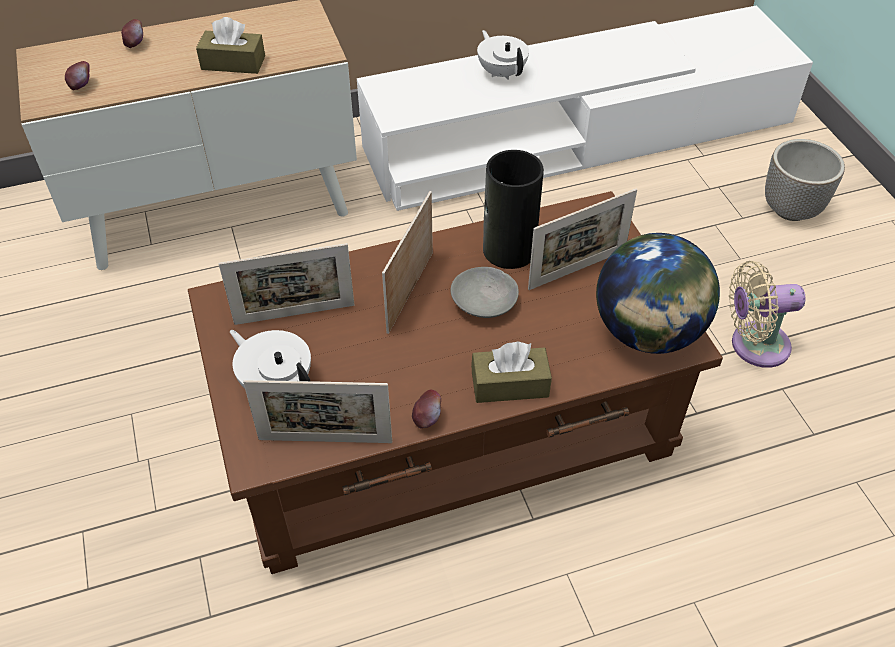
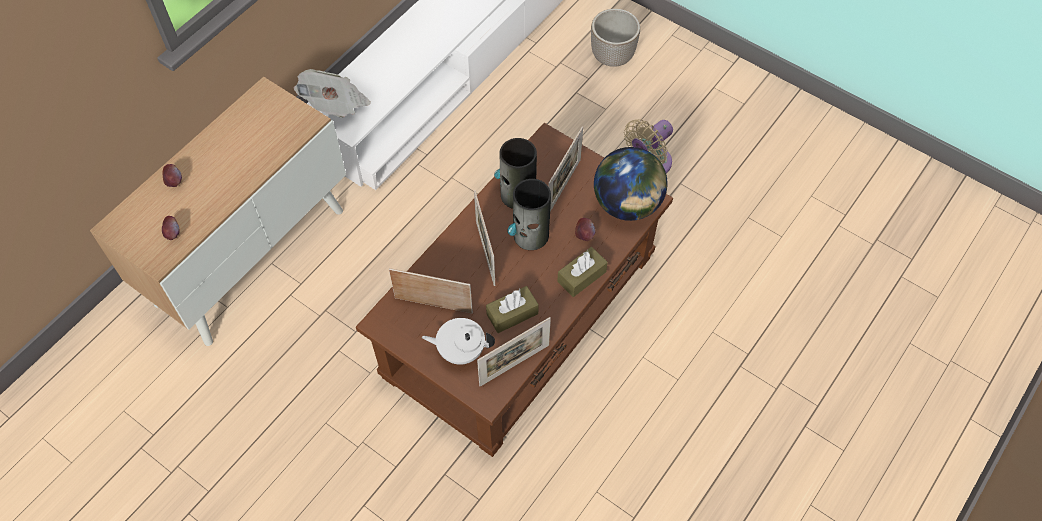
camera: 35 degrees left, 10 degrees up
brown tissue box [196,17,265,74] -> brown tissue box moved to [486,286,539,333]
picture frame [219,243,354,325] -> picture frame turned 120 degrees counterclockwise [389,268,473,313]
apple [412,390,441,428] -> apple moved to [575,218,595,241]
grey bowl [450,267,519,318] -> vase [508,179,551,250]
white teapot [477,30,529,80] -> none
none -> newspaper [293,69,371,118]

